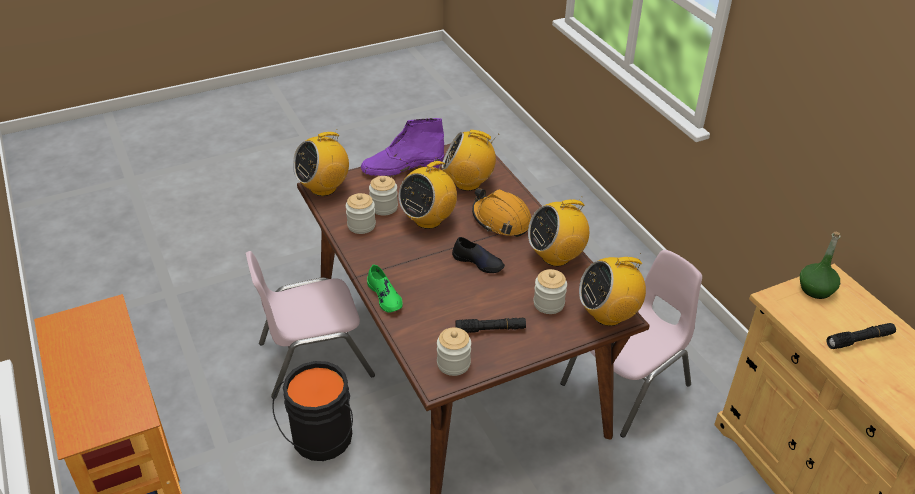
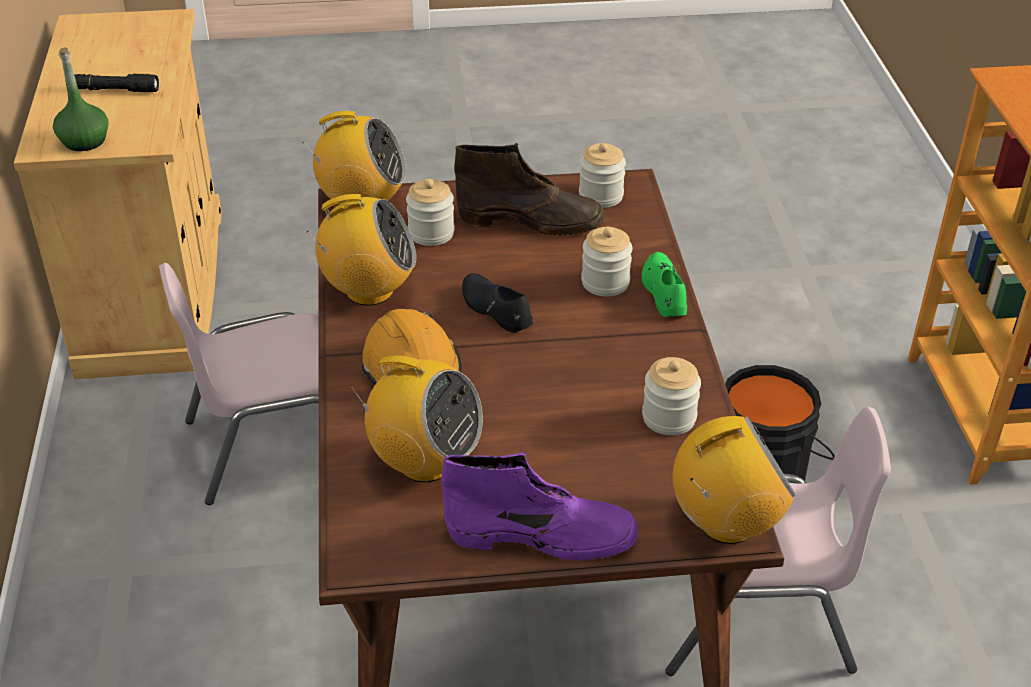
camera: 160 degrees left, 0 degrees up
jar [369,176,398,216] -> jar moved to [581,227,632,297]
radio [399,157,457,229] -> none
black flashlight [455,318,526,333] -> brown boot [454,143,604,236]

